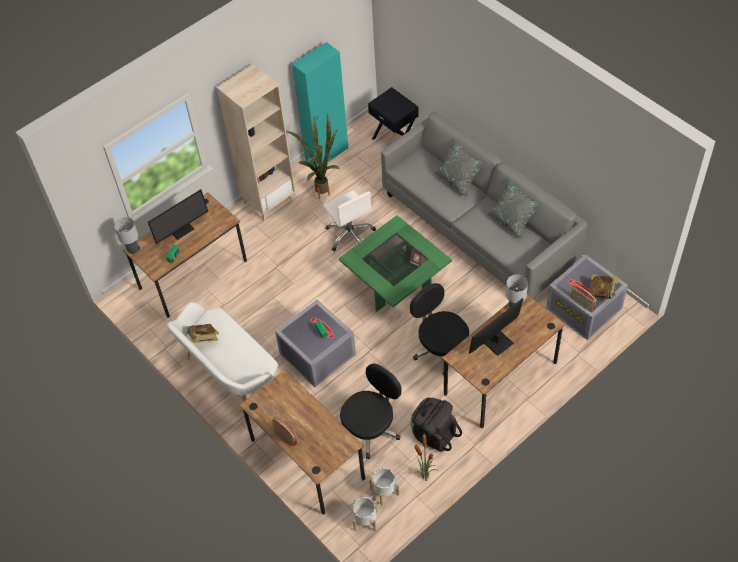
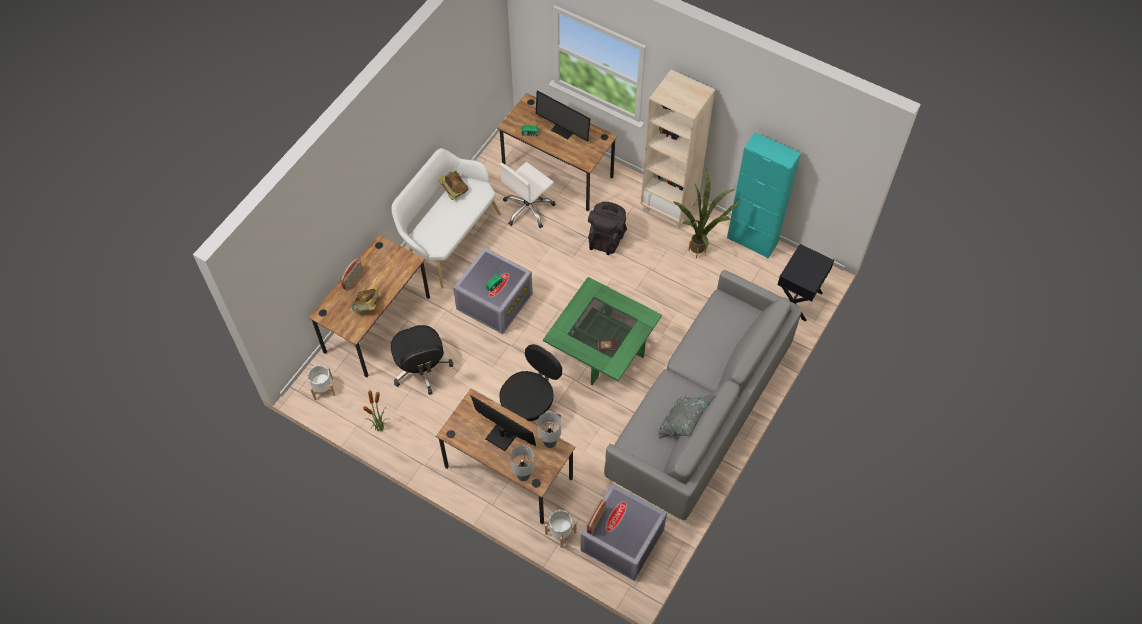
camera: 70 degrees right, 5 degrees up
grey table lamp [114,217,138,254] -> grey table lamp moved to [510,445,535,481]
white office chair [323,190,376,252] -> white office chair moved to [500,162,555,228]
black office chair [340,363,402,459] -> black office chair turned 45 degrees clockwise [391,325,453,395]
white planter [369,468,400,505] -> white planter moved to [545,509,577,548]
black backpack [411,398,462,452] -> black backpack moved to [588,202,627,255]
grey pillow [435,138,486,197] -> none
book [589,274,618,299] -> book moved to [352,287,382,313]

